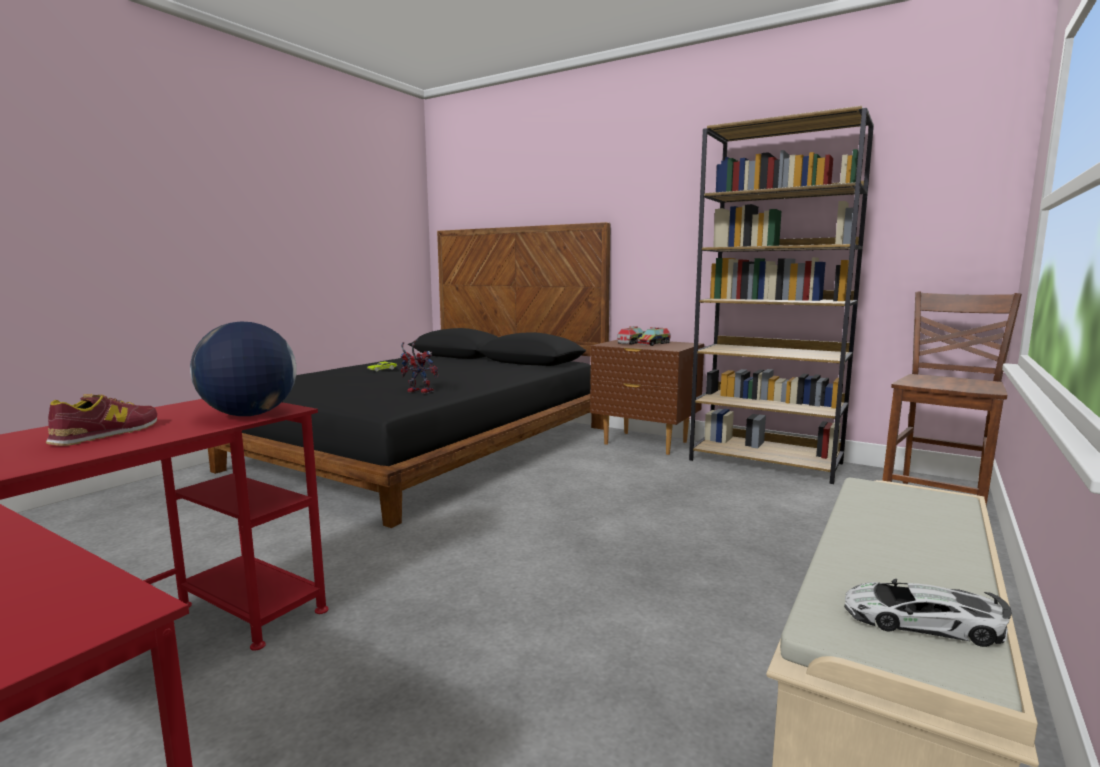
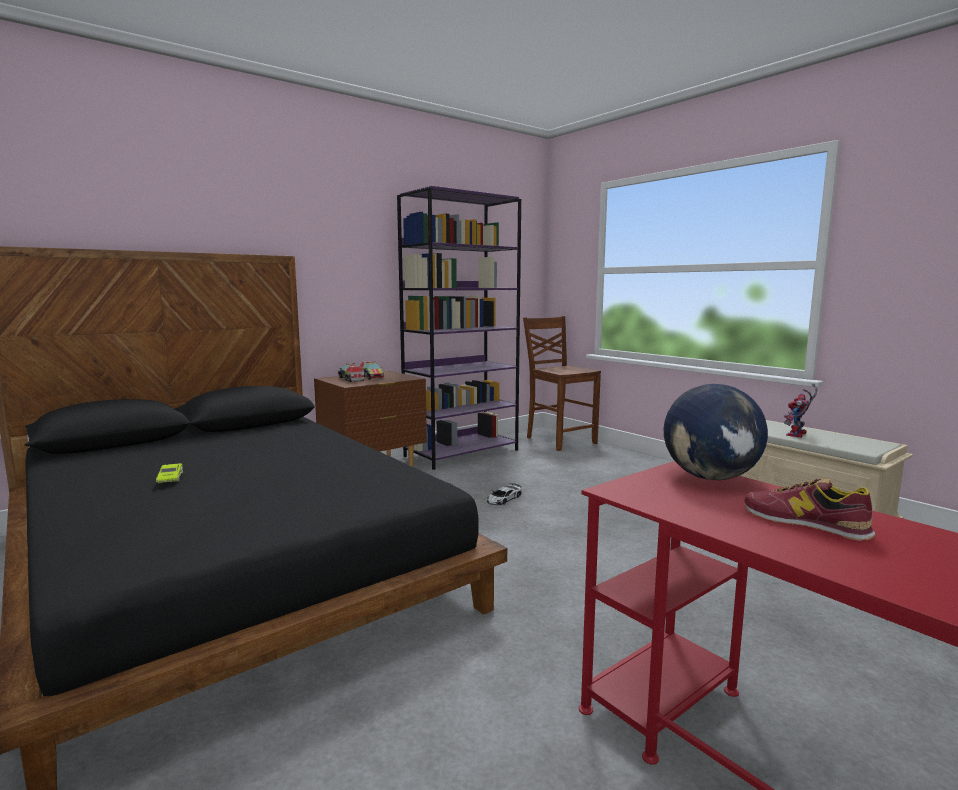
camera: 70 degrees left, 0 degrees up
toy robot [400,339,439,393] -> toy robot moved to [784,384,817,438]
brown bookcase [689,106,874,484] -> purple bookcase [397,186,521,470]
toy car [844,579,1012,647] -> toy car moved to [487,483,522,505]

